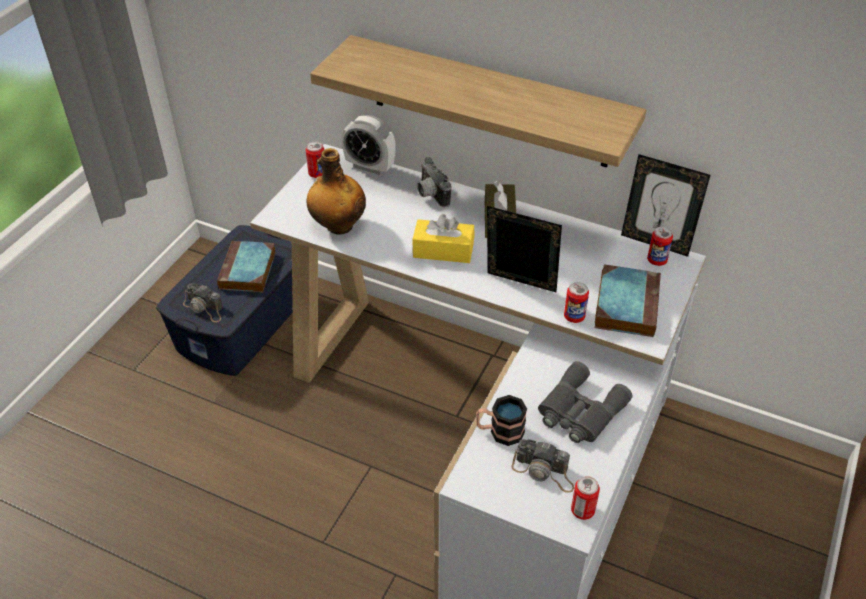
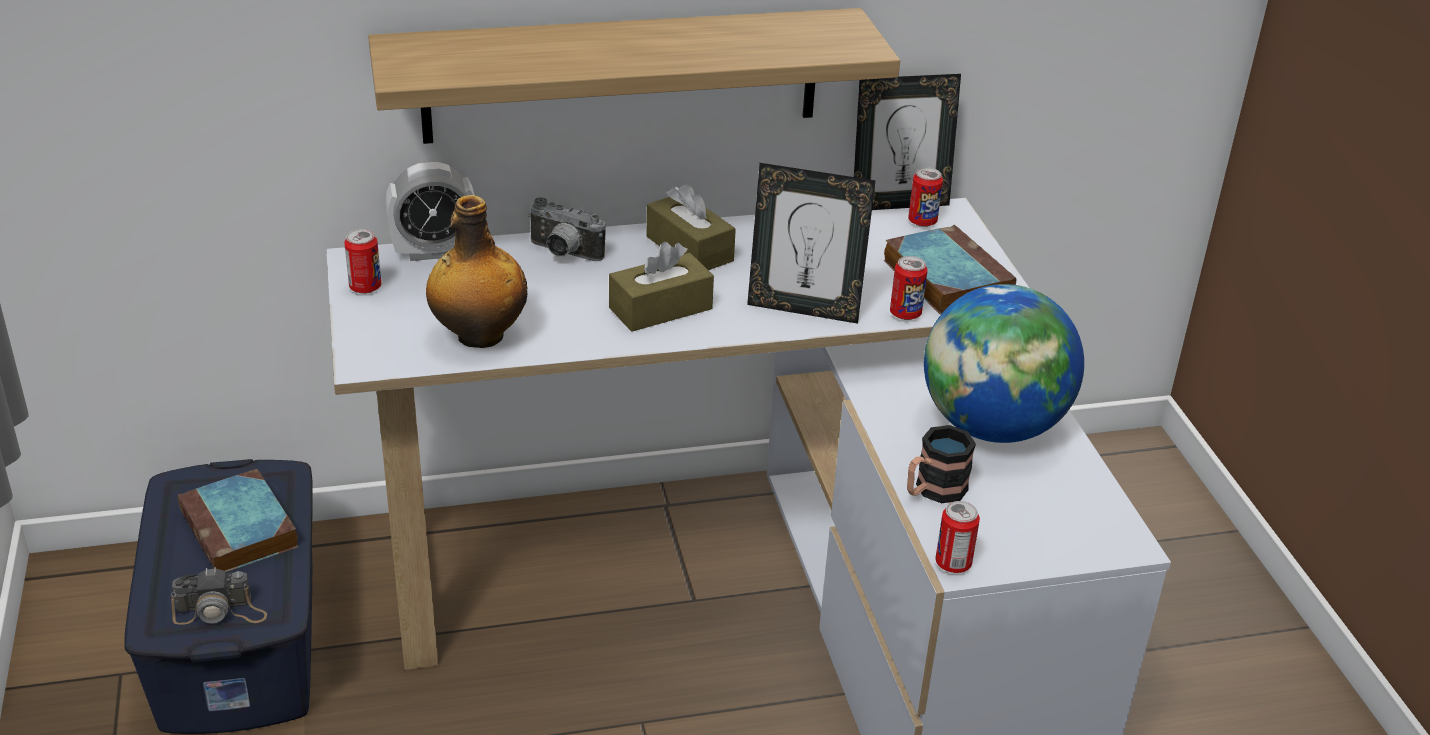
camera: 40 degrees left, 10 degrees down
yellow tissue box [412,214,474,263] -> brown tissue box [609,242,714,332]
picture frame [487,206,562,292] -> picture frame turned 150 degrees counterclockwise [747,163,876,324]
camera [512,439,574,493] -> none
grey binoculars [538,361,632,443] -> globe [924,284,1084,443]
can [571,476,600,520] -> can moved to [935,501,980,573]

